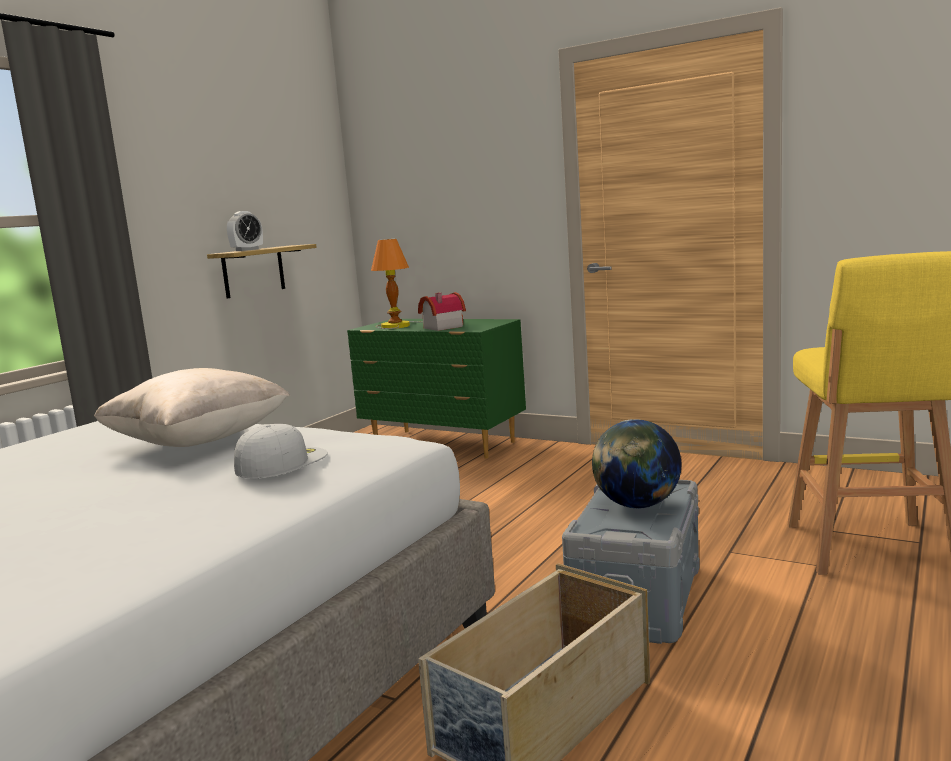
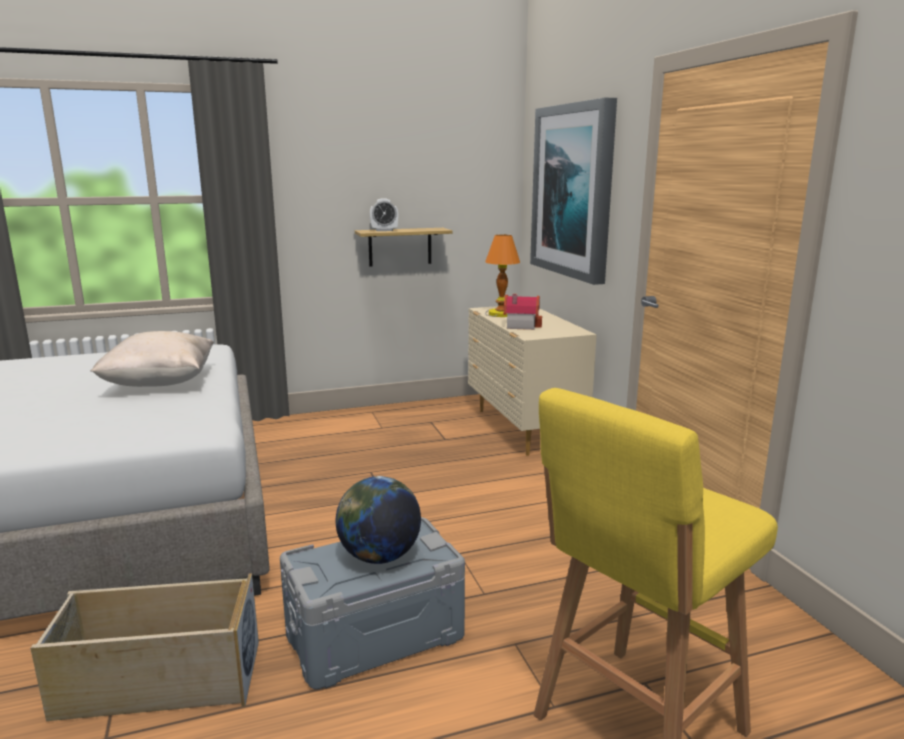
camera: 40 degrees right, 5 degrees up
white cap [234,424,328,478] -> none
green dresser [347,319,526,459] -> beige dresser [468,306,597,456]
none -> picture [530,98,617,285]

